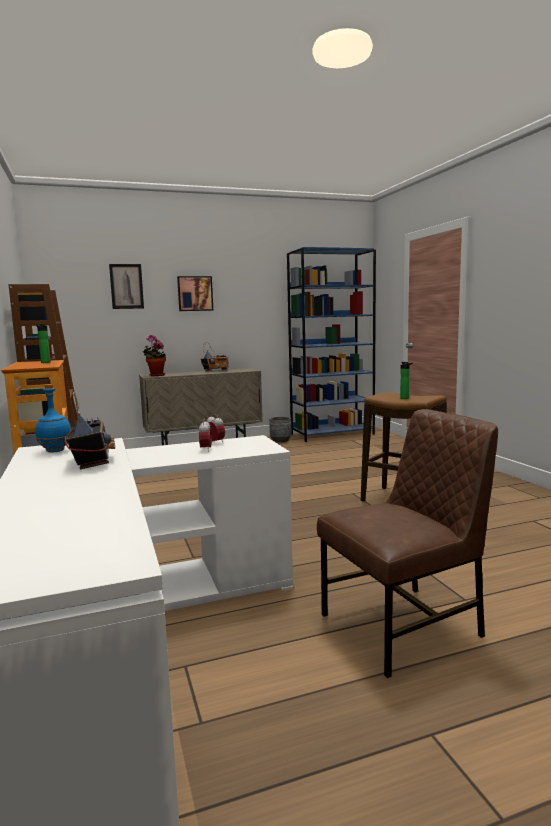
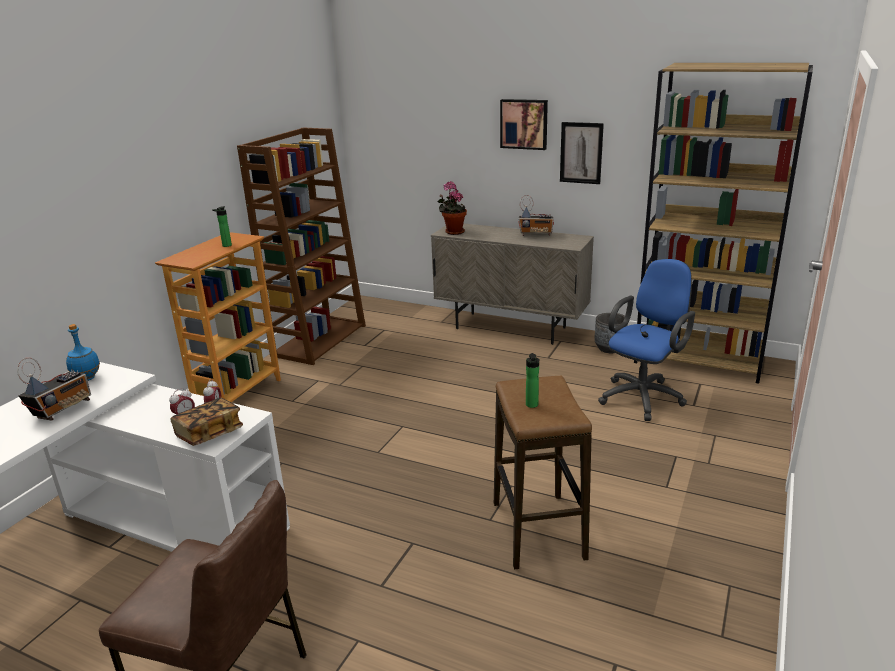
camera: 45 degrees right, 15 degrees up
picture [109,264,144,309] -> picture moved to [560,122,604,184]
blue bookcase [287,247,376,442] -> brown bookcase [634,63,813,384]
none -> book [170,398,243,446]
none -> blue office chair [598,259,695,421]

